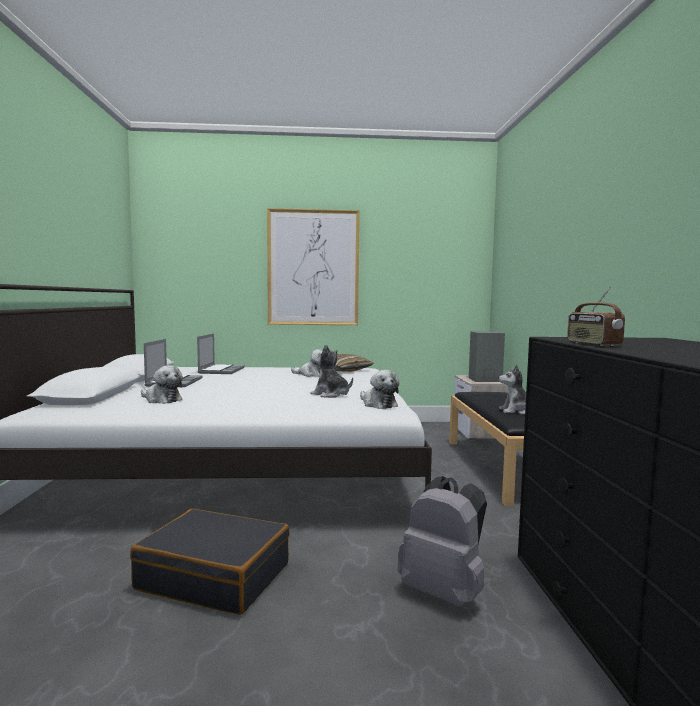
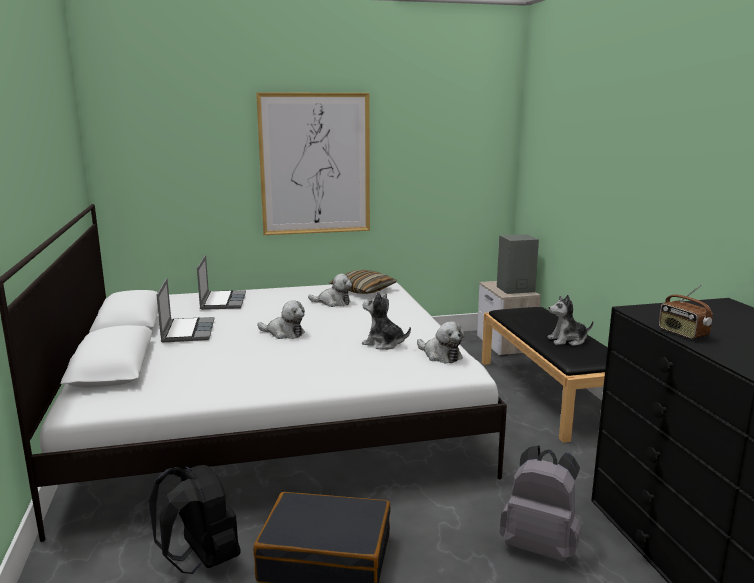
camera: 10 degrees left, 10 degrees up
plush toy [141,365,183,404] -> plush toy moved to [257,300,305,339]
none -> black backpack [149,465,241,574]

